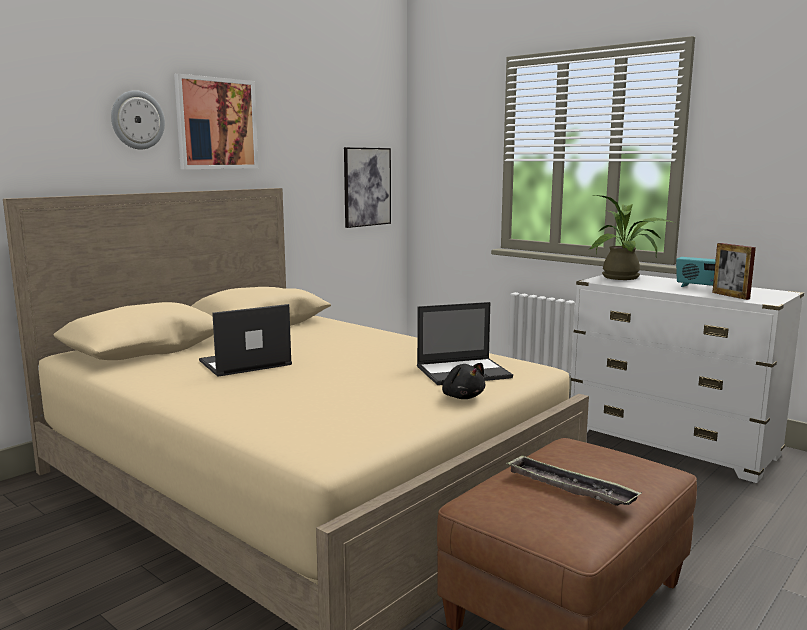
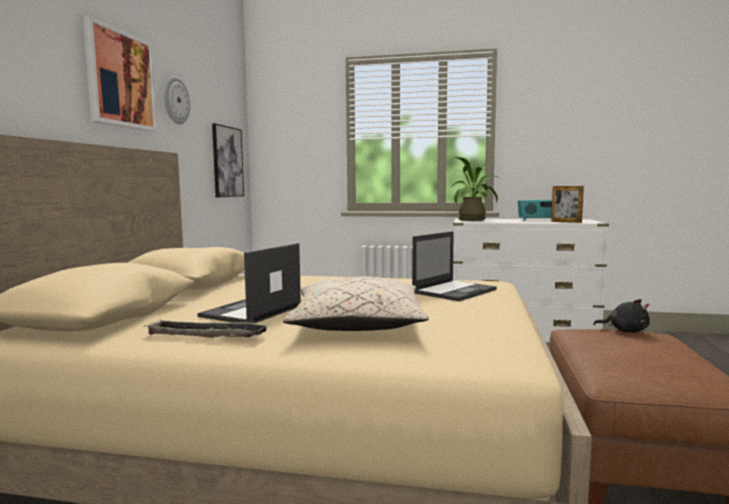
camera: 30 degrees left, 5 degrees down
wall clock [111,90,165,149] -> wall clock moved to [164,76,190,124]
black plush toy [441,363,485,399] -> black plush toy moved to [593,299,650,333]
tray [506,455,642,506] -> tray moved to [143,319,269,338]
none -> beige pillow [283,277,429,331]

